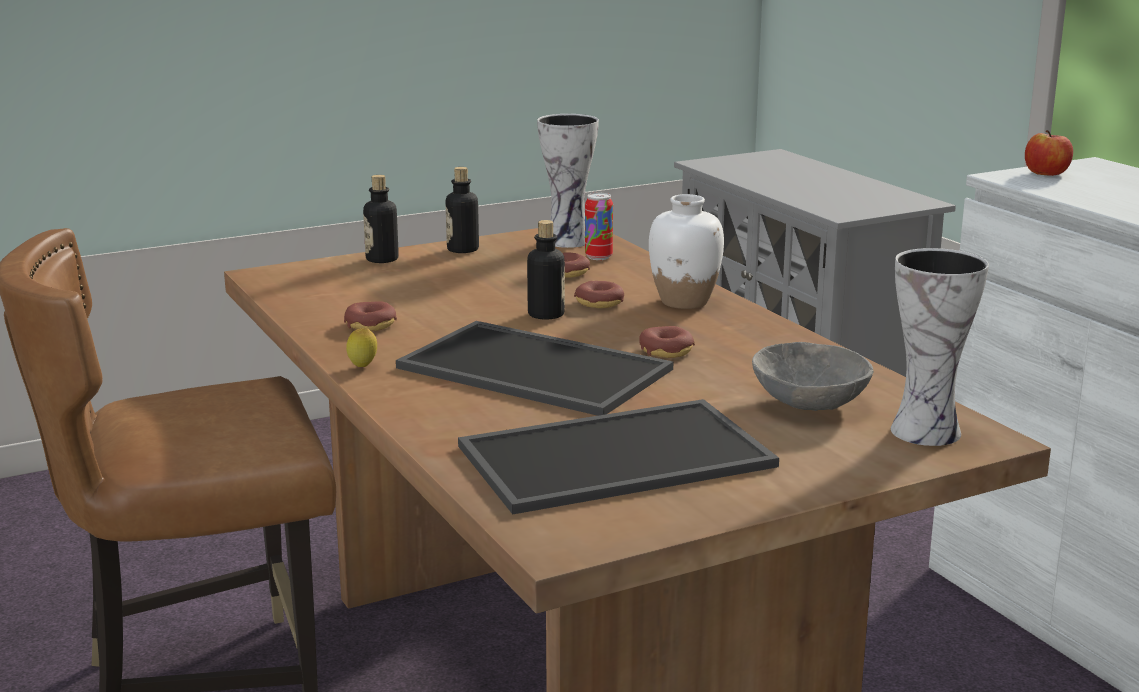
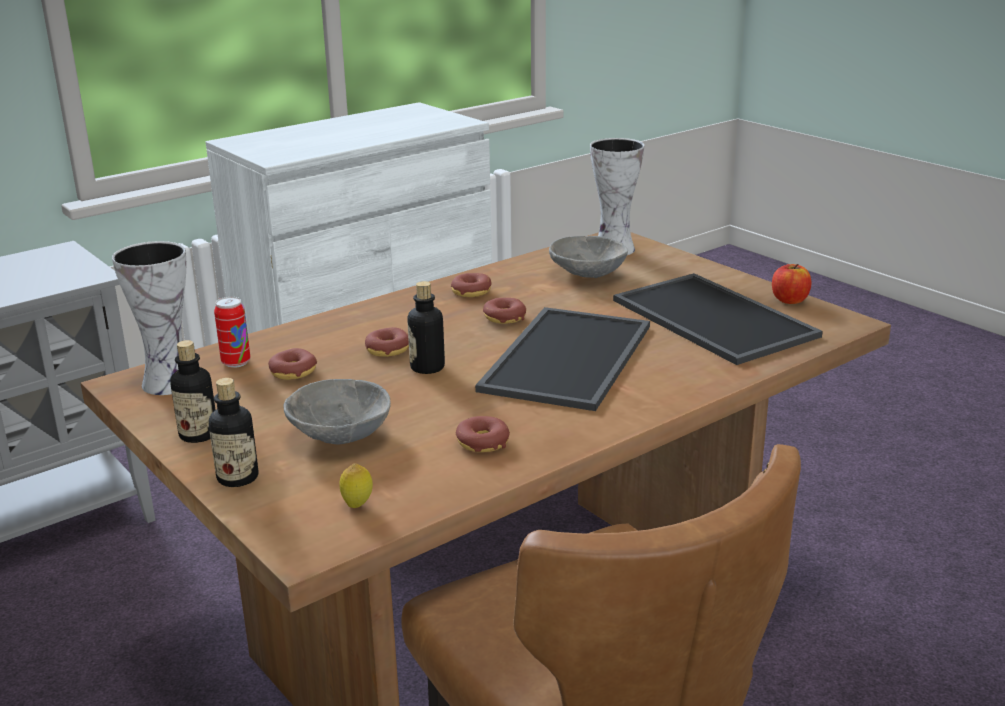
camera: 100 degrees left, 5 degrees up
lemon [346,327,377,367] -> lemon moved to [339,463,373,508]
white vase [649,194,724,309] -> none
apple [1025,130,1073,176] -> apple moved to [772,264,811,304]
none -> grey bowl [283,379,391,445]
none -> donut [451,273,492,297]

